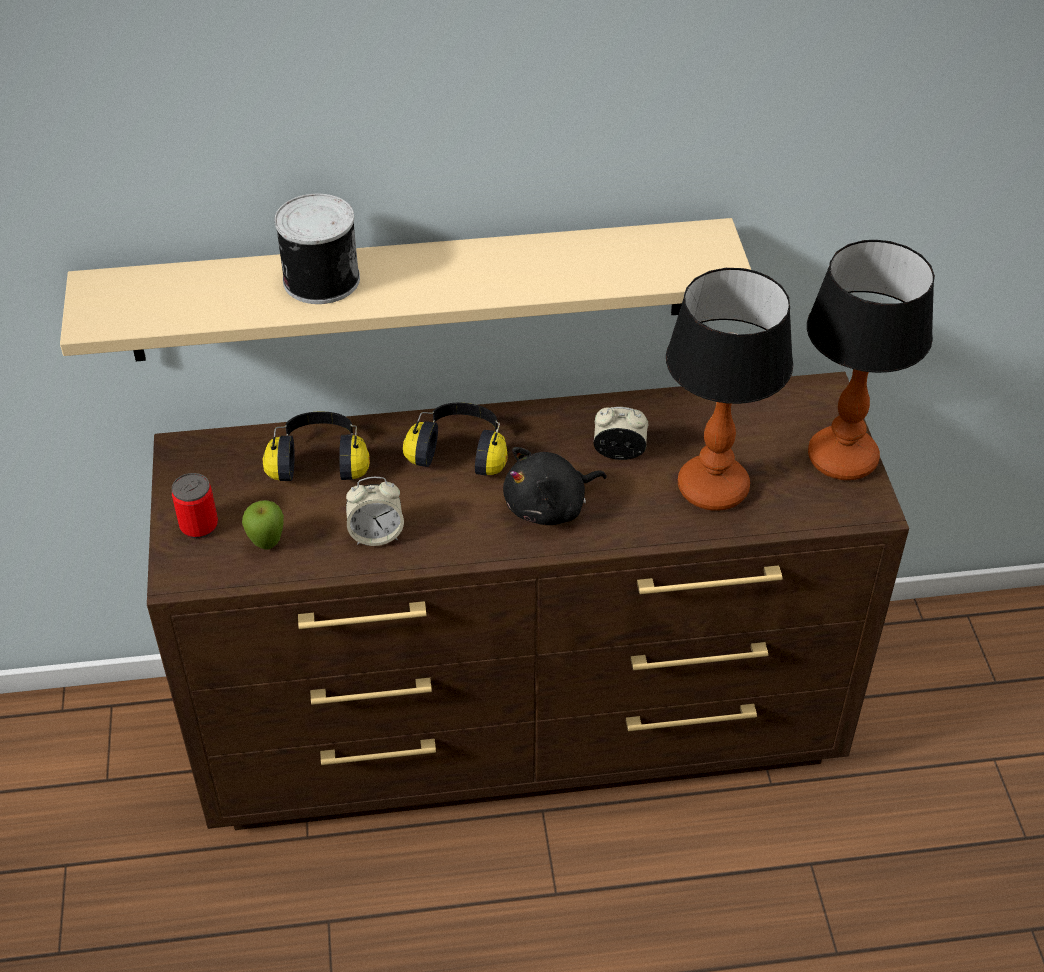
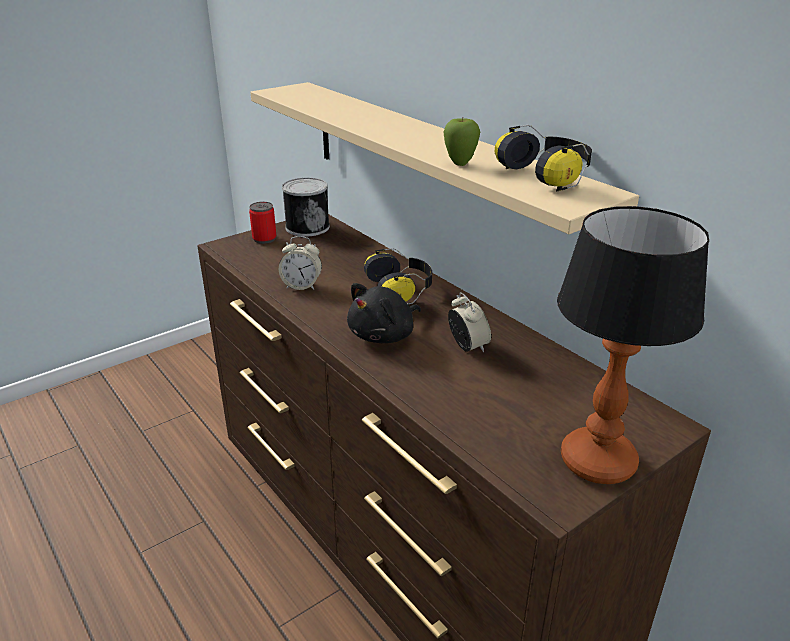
camera: 60 degrees right, 15 degrees down
apple [242,500,284,550] -> apple moved to [443,118,480,166]
headphones [262,412,370,481] -> headphones moved to [495,125,592,191]
can [274,194,360,304] -> can moved to [282,178,330,237]
alarm clock [346,477,404,546] -> alarm clock turned 45 degrees counterclockwise [279,236,322,290]
black plush toy [503,447,607,525] -> black plush toy turned 75 degrees counterclockwise [347,283,421,343]
table lamp [666,268,793,511] -> none

